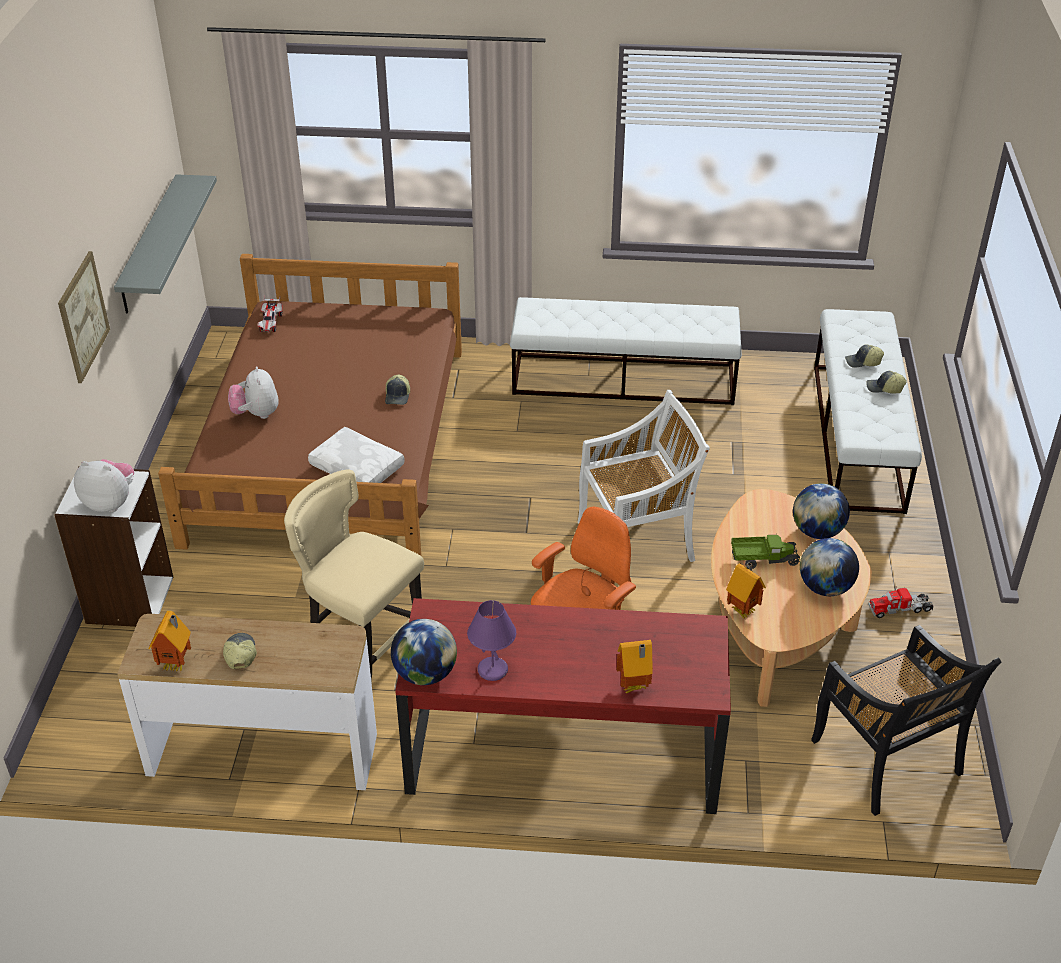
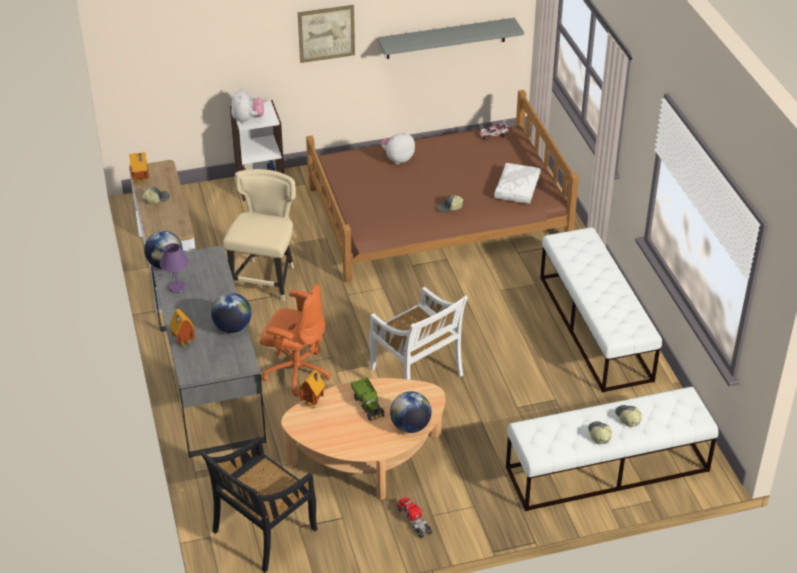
camera: 70 degrees right, 0 degrees up
white pillow [308,427,405,483] -> white pillow moved to [494,163,541,204]
red desk [395,598,731,814] -> grey desk [151,245,266,458]
globe [800,538,859,596] -> globe moved to [211,293,251,333]

